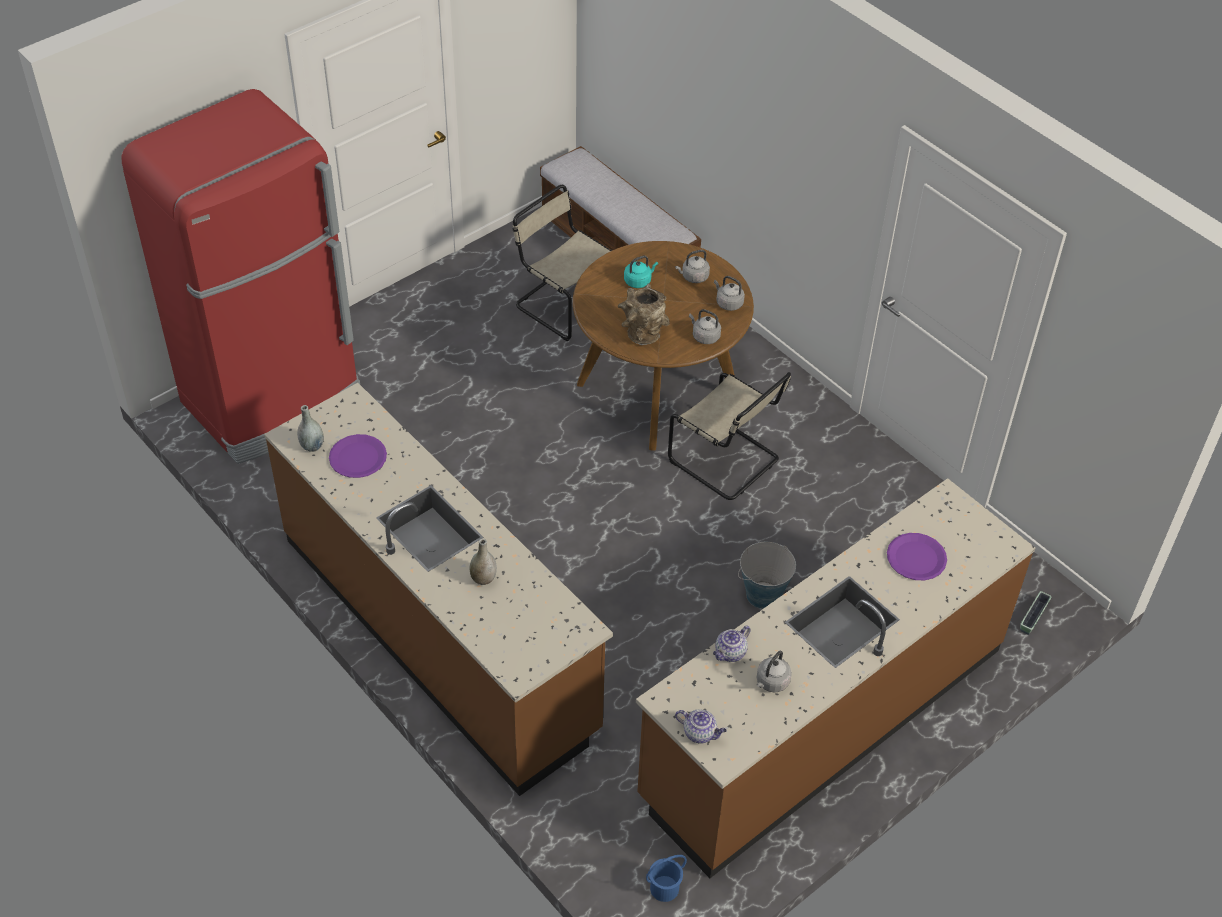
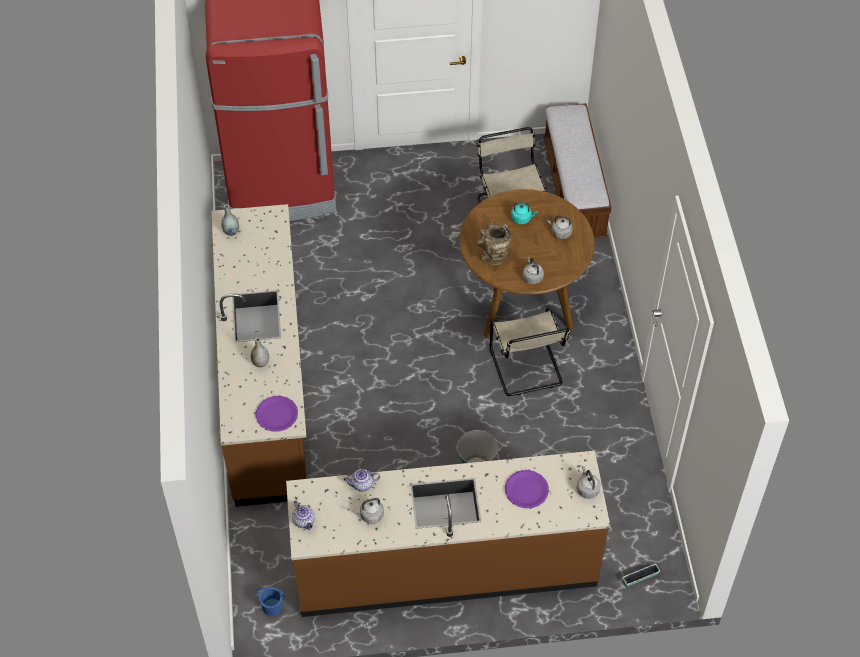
camera: 35 degrees right, 5 degrees up
purple plate [329,434,387,478] -> purple plate moved to [256,396,298,432]
grey kettle [714,276,745,311] -> grey kettle moved to [576,467,601,499]

